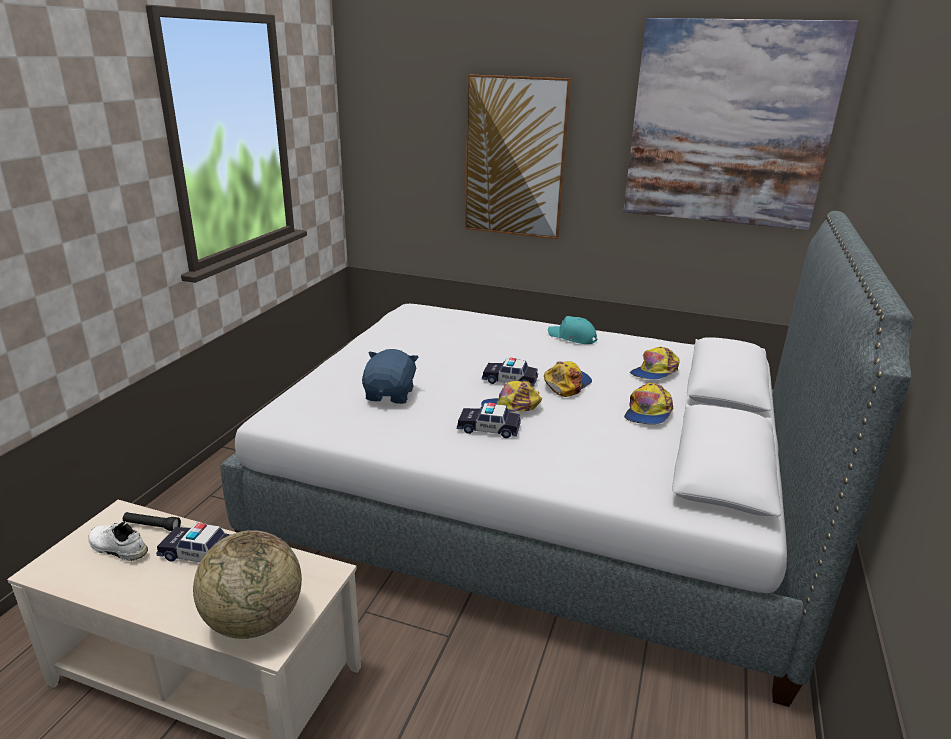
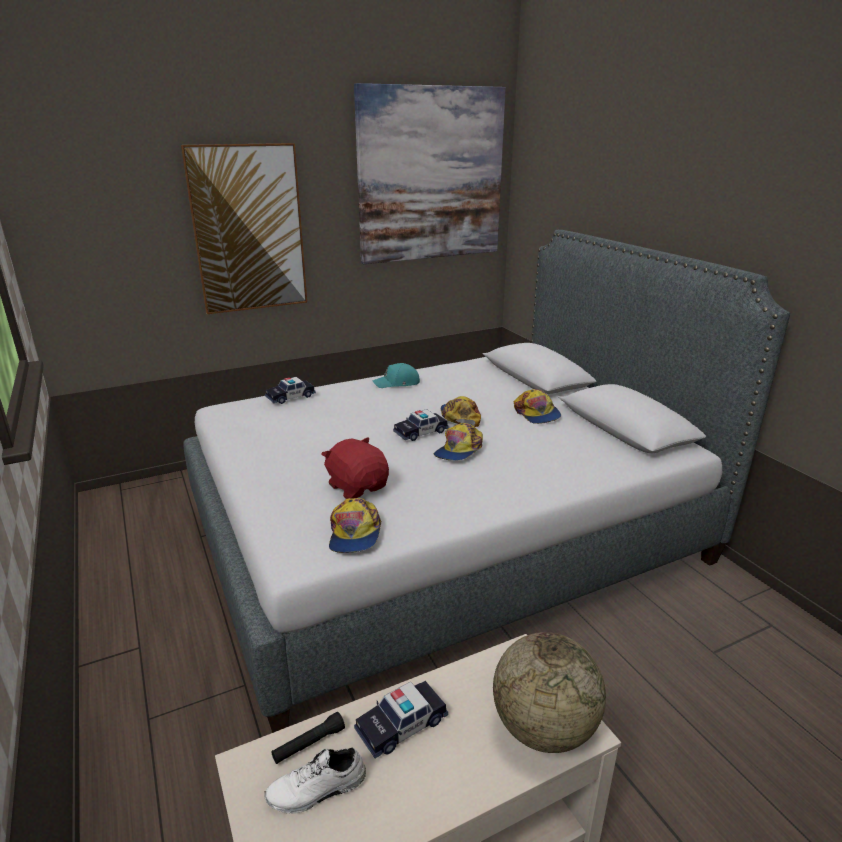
camera: 45 degrees left, 0 degrees up
blue plush toy [362,349,419,404] -> red plush toy [321,437,389,499]
toy car [457,402,521,438] -> toy car moved to [265,377,316,404]
cap [630,347,679,380] -> cap moved to [329,498,382,553]

